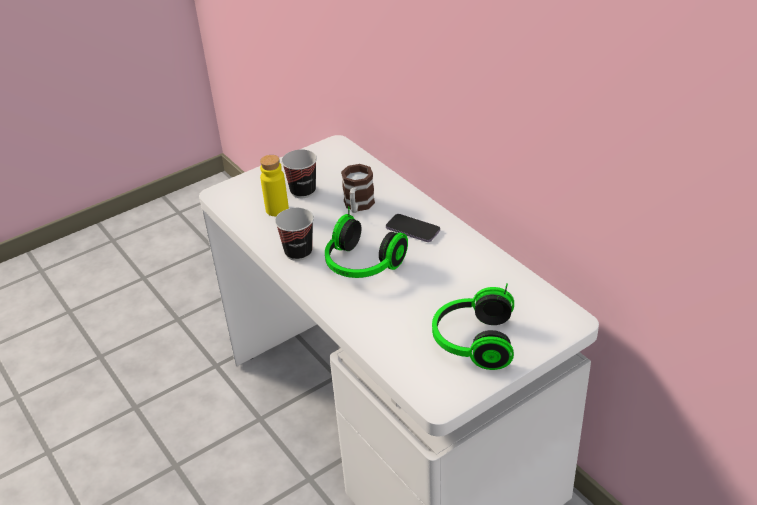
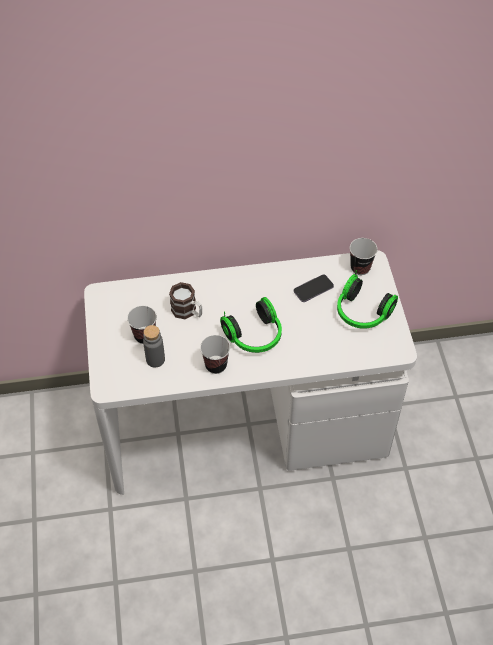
camera: 65 degrees left, 15 degrees up
yellow bottle [260,155,289,216] -> grey bottle [143,325,165,367]
phone [386,214,440,242] -> phone moved to [294,274,334,302]
none -> cup [350,238,378,275]

